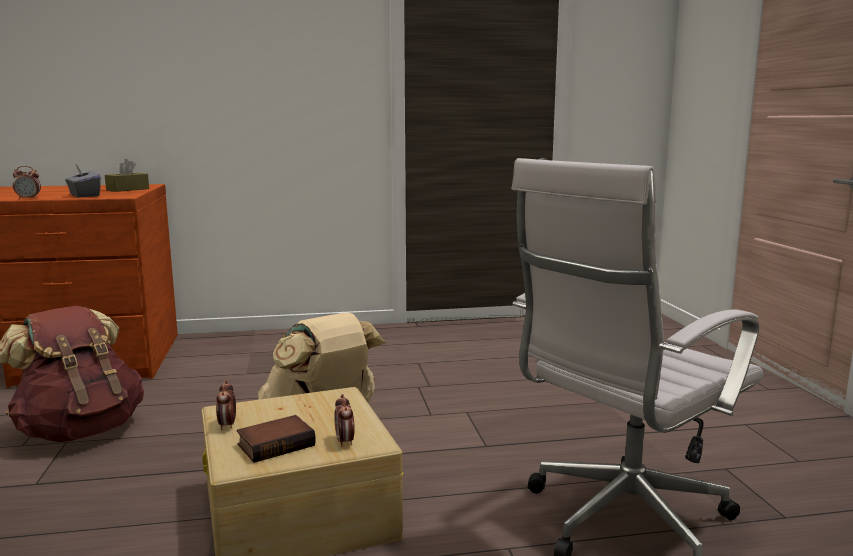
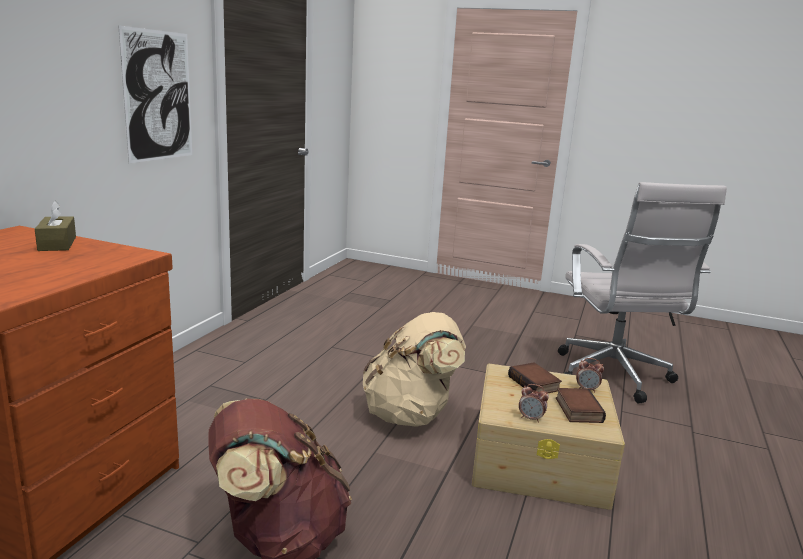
camera: 60 degrees left, 5 degrees up
alarm clock [13,166,41,199] -> none
grey tissue box [65,164,101,197] -> none
none -> picture [118,25,192,163]
none -> book [508,362,562,393]

